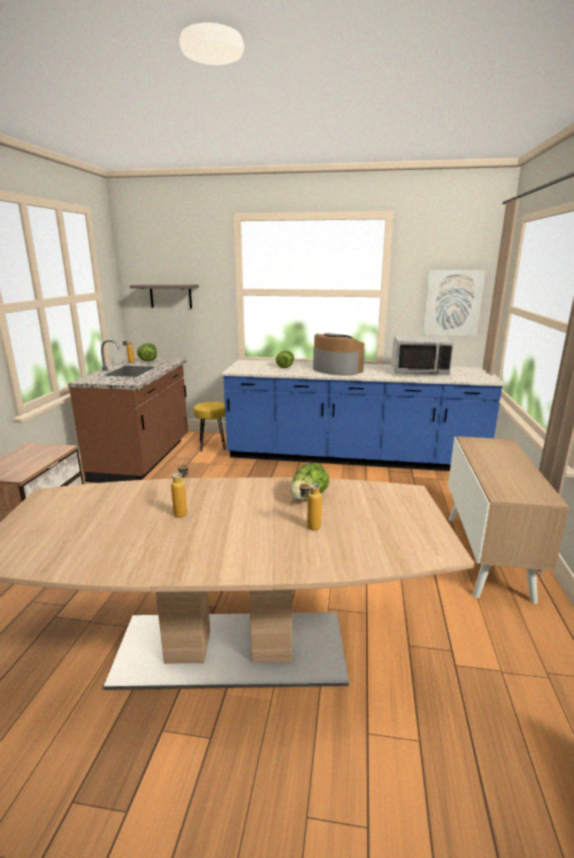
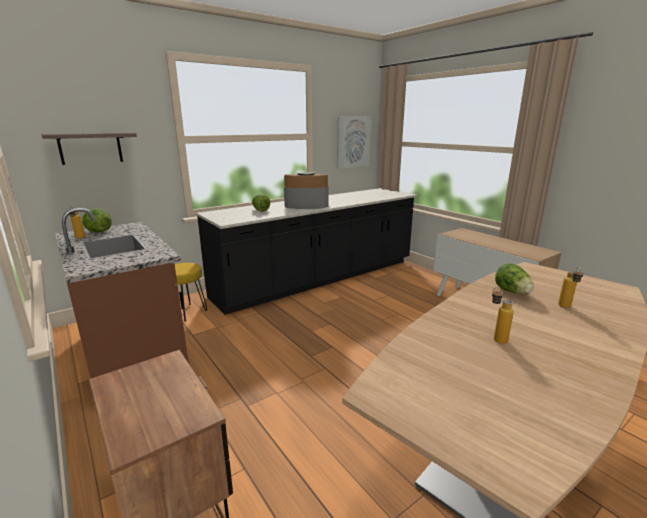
camera: 45 degrees left, 0 degrees up
blue counter [221,360,505,471] -> black counter [196,188,417,315]
grey microwave [391,336,454,375] -> none

